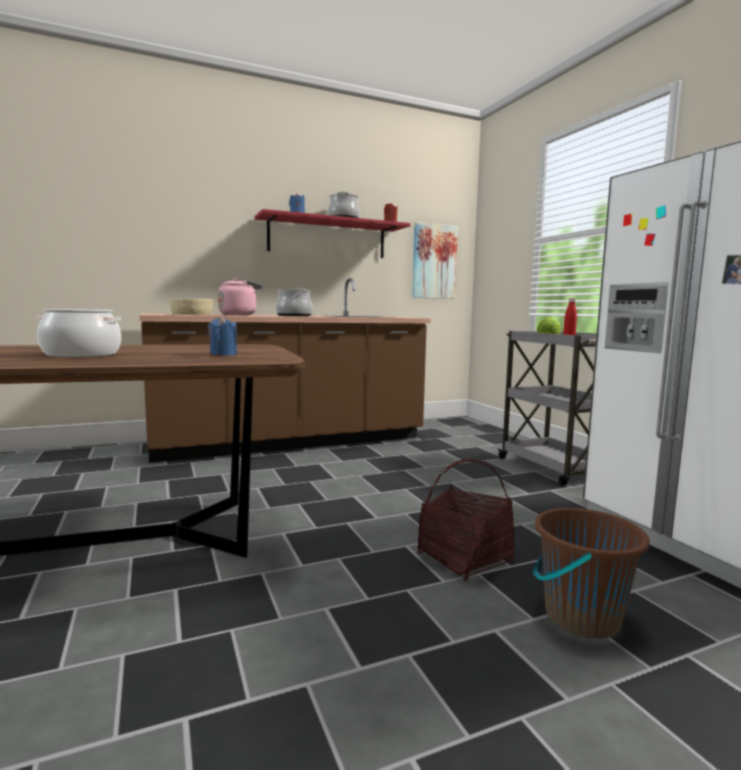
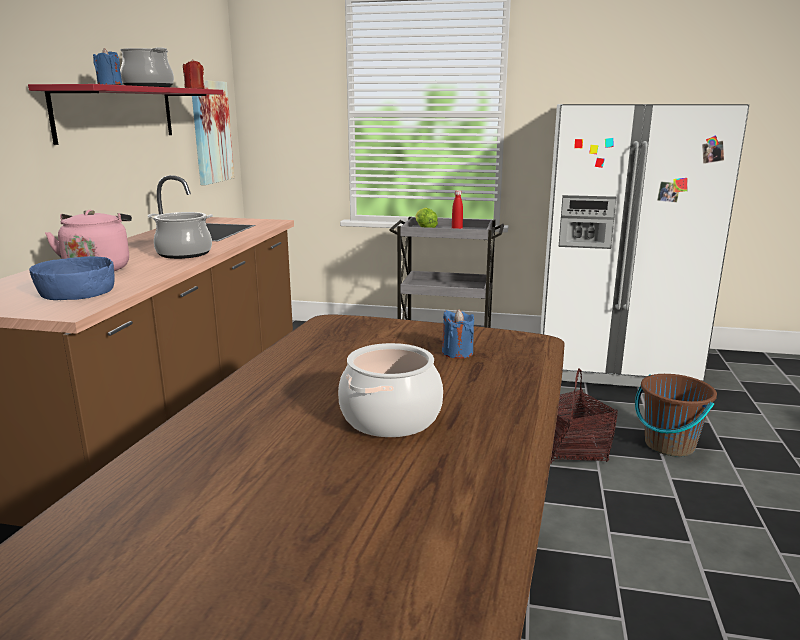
camera: 55 degrees left, 10 degrees up
beige bowl [169,298,214,315] -> blue bowl [29,256,115,300]

